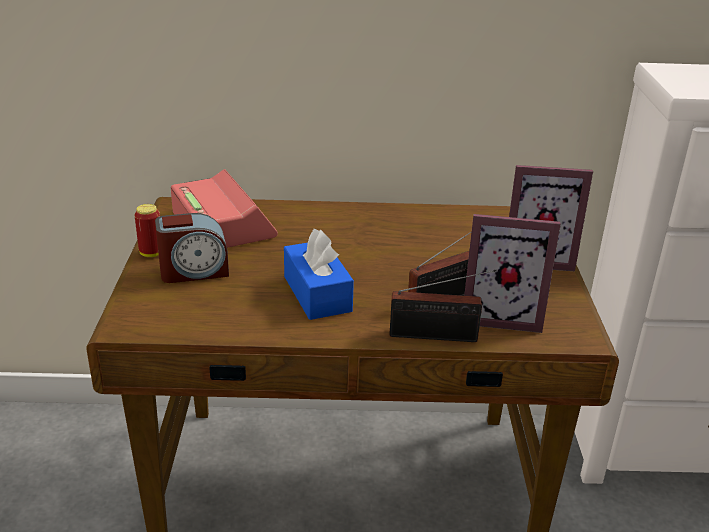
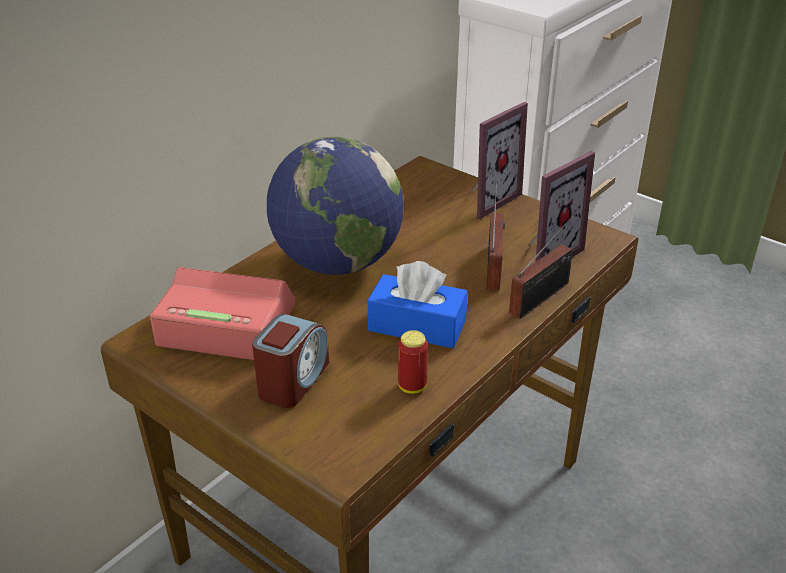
camera: 50 degrees left, 5 degrees up
can [135,204,160,257] -> can moved to [398,330,428,394]
none -> globe [267,137,404,275]

